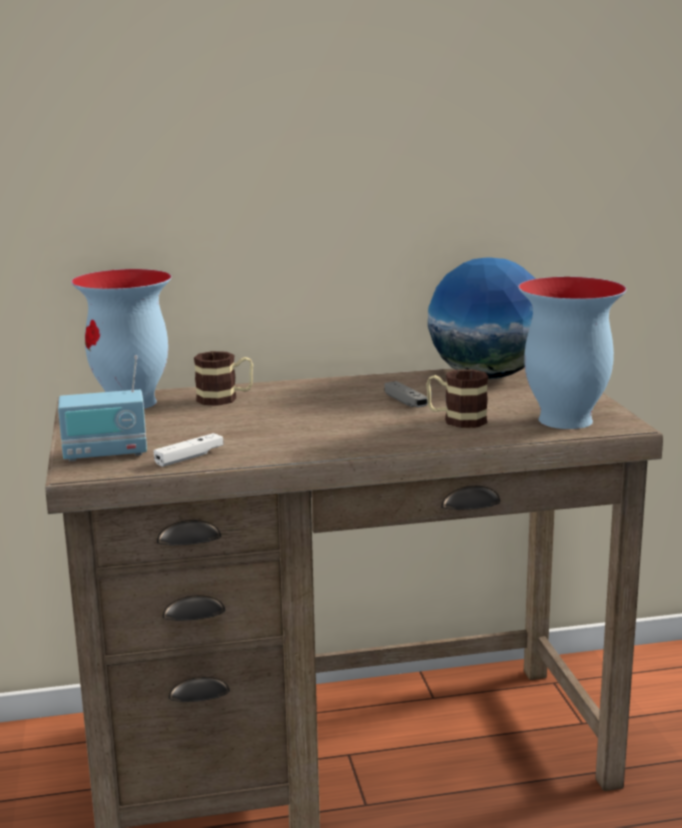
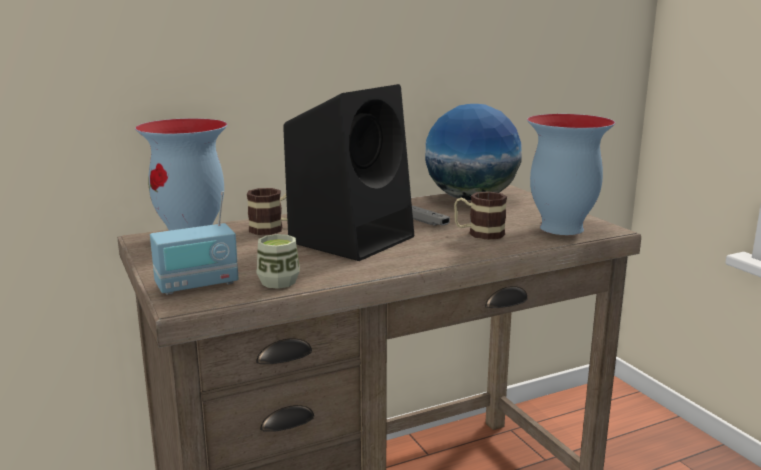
camera: 15 degrees left, 0 degrees up
white game controller [154,433,224,467] -> cup [257,234,300,289]
none -> black speaker [283,84,414,261]

